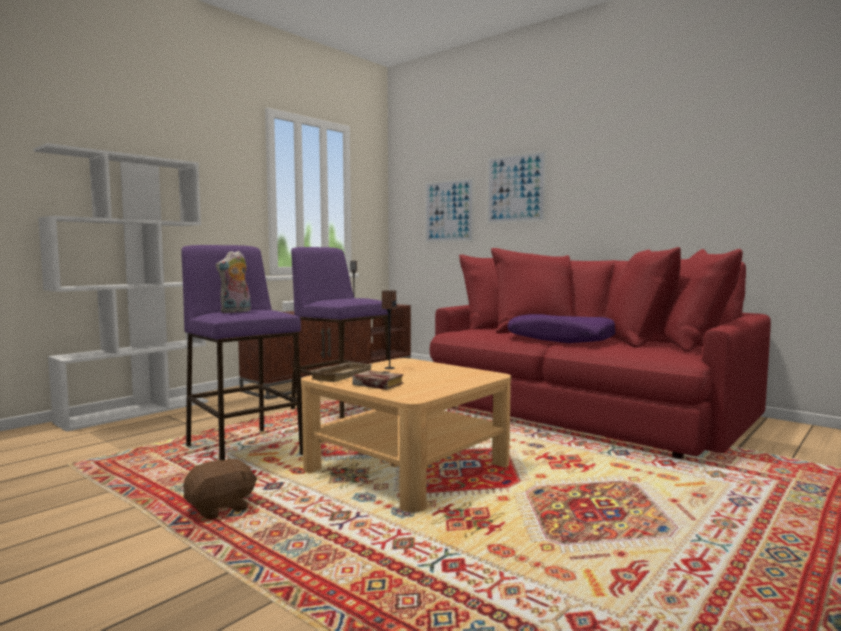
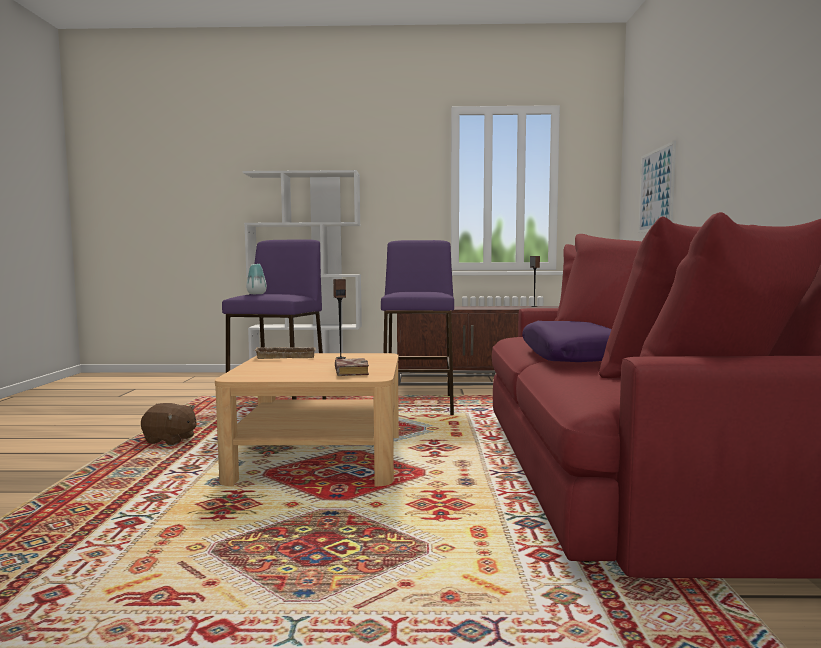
camera: 50 degrees right, 0 degrees up
plush toy [216,251,251,313] -> vase [246,264,267,294]
book [352,370,403,390] -> book moved to [335,358,369,376]
picture [487,150,547,224] -> none

